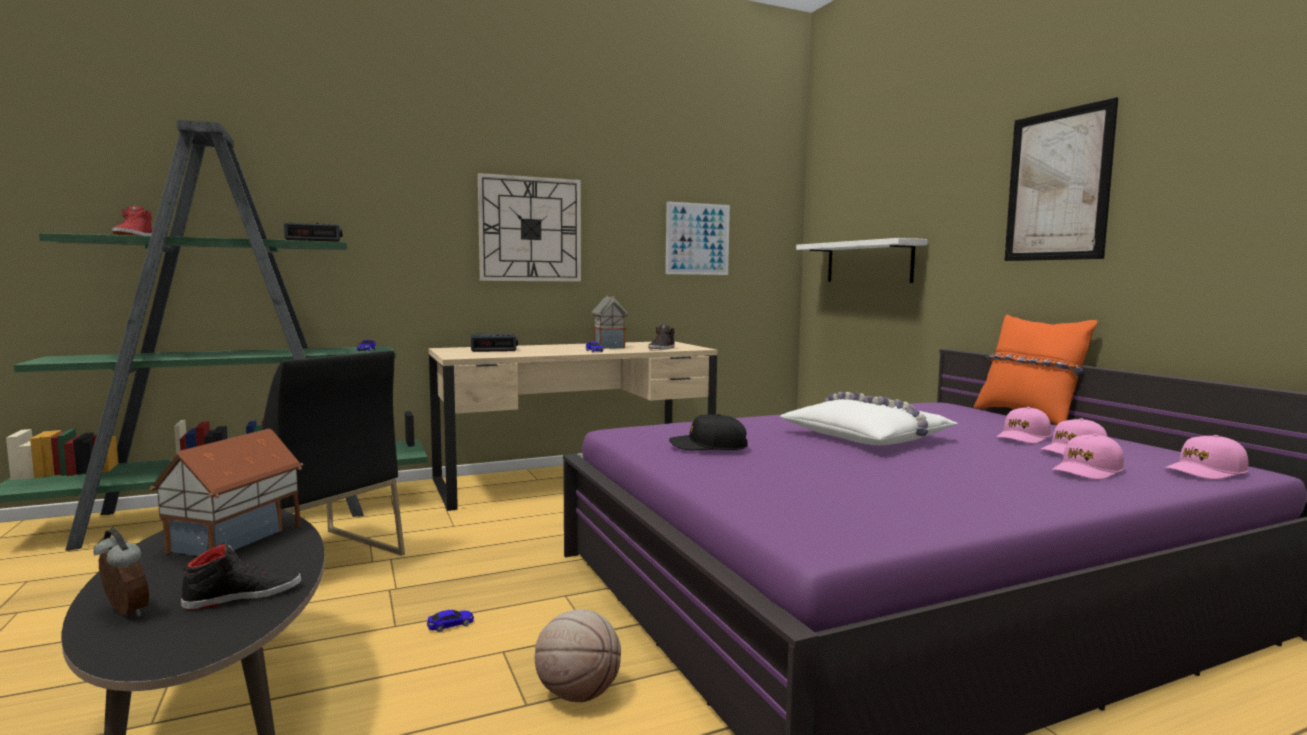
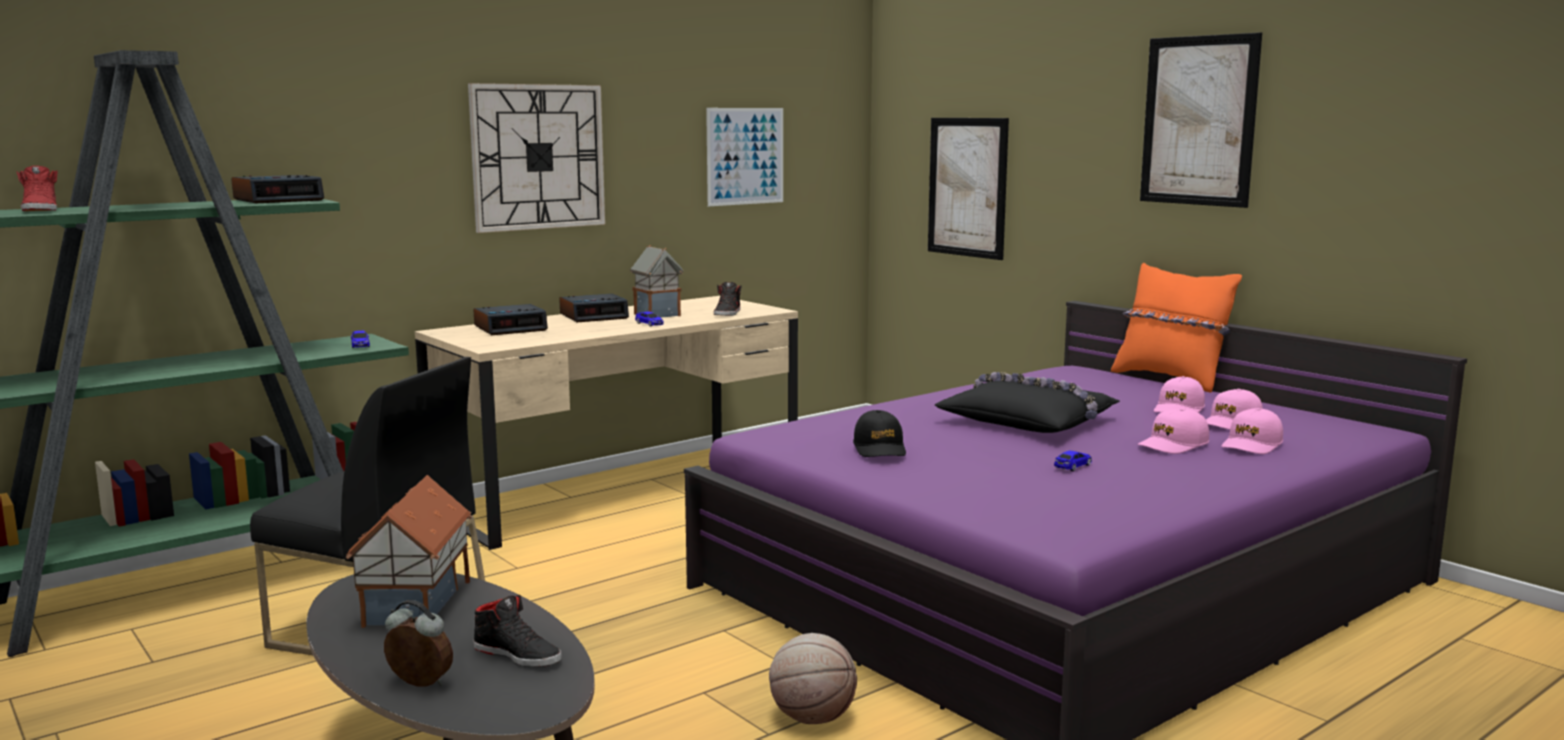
camera: 15 degrees left, 5 degrees up
black shoe [181,542,301,610] -> black shoe turned 75 degrees clockwise [473,595,562,667]
toy car [427,610,474,632] -> toy car moved to [1054,450,1092,472]
black cap [669,414,748,451] -> black cap turned 90 degrees counterclockwise [853,410,906,457]
white pillow [780,392,958,445] -> black pillow [935,372,1120,433]
white shelf [796,238,928,283] -> picture [928,118,1009,260]
pink cap [1165,435,1248,480] -> pink cap moved to [1138,408,1209,454]
none -> alarm clock [559,294,629,322]

